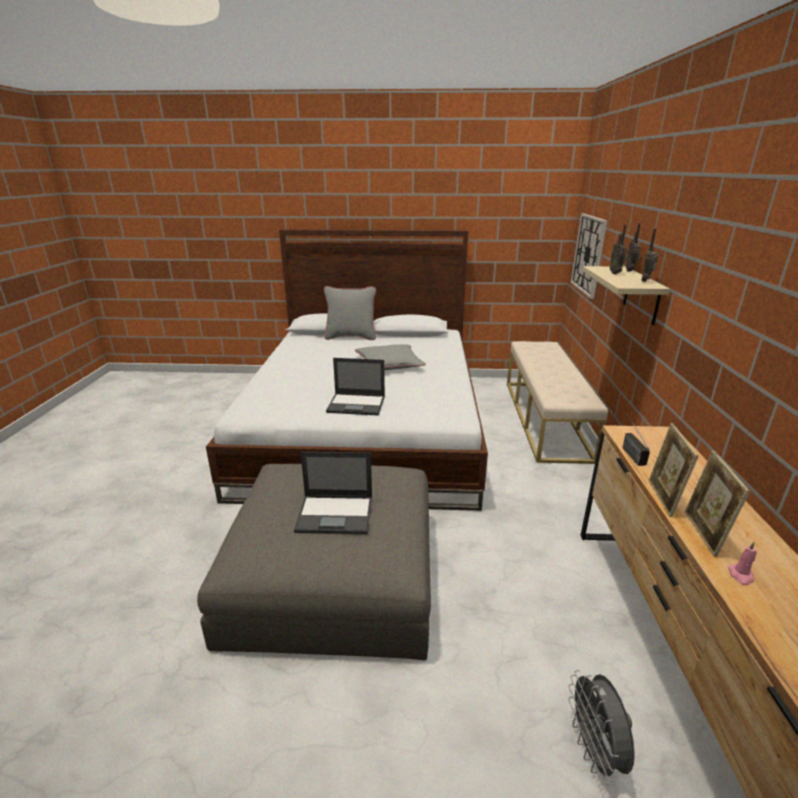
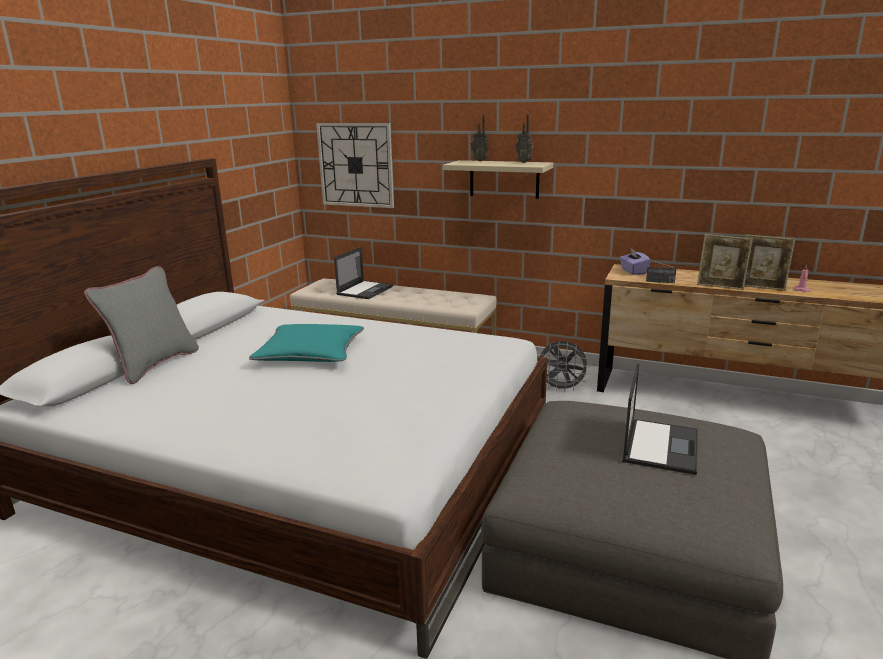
camera: 70 degrees left, 5 degrees down
laptop [326,358,385,416] -> laptop moved to [334,247,393,299]
grey pillow [355,344,426,370] -> turquoise pillow [249,324,364,362]
grey fan [568,670,635,784] -> grey fan moved to [538,341,590,392]
radio [610,225,627,274] -> none
none -> purple tissue box [620,248,650,275]

